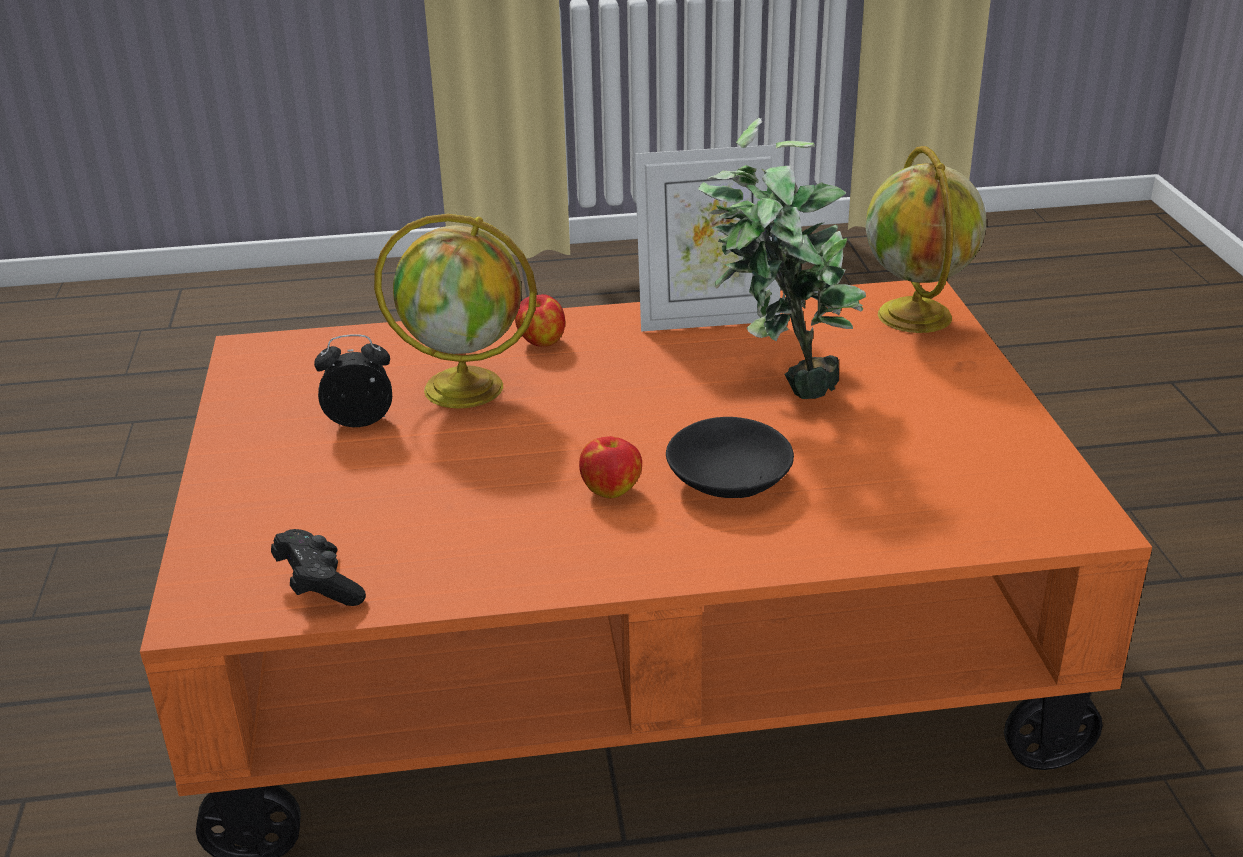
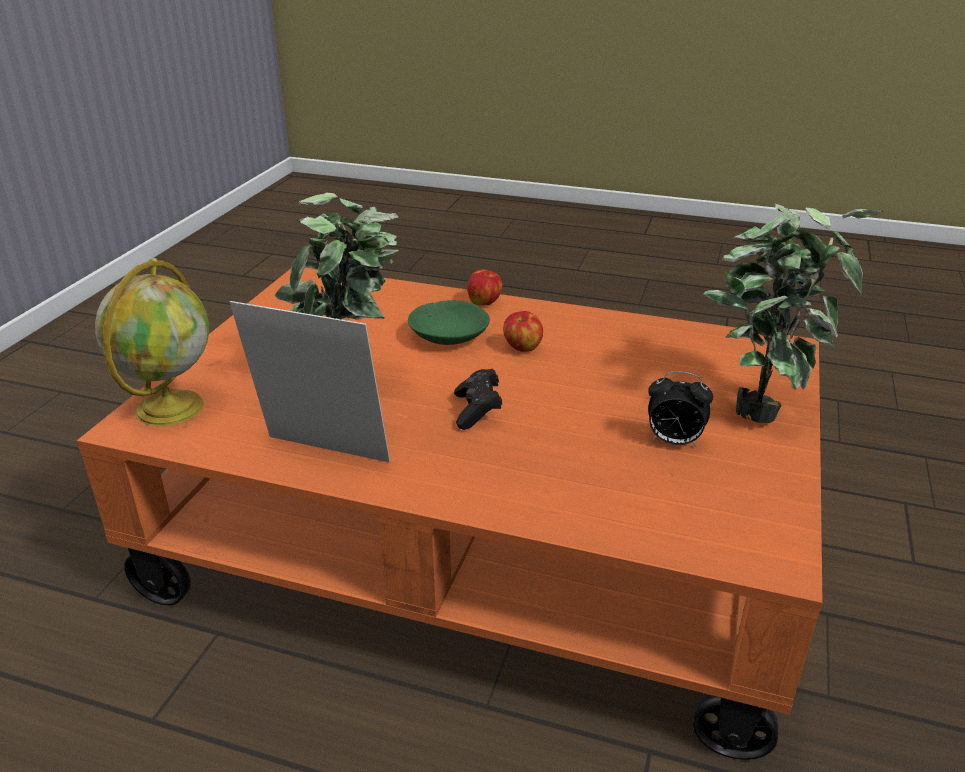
camera: 155 degrees left, 0 degrees up
black game controller [271,529,366,606] -> black game controller moved to [454,369,502,430]
globe [374,214,537,408] -> none
apple [515,294,565,347] -> apple moved to [467,269,502,305]
black bowl [666,417,794,498] -> green bowl [408,300,490,345]
none -> potted plant [704,204,883,423]

